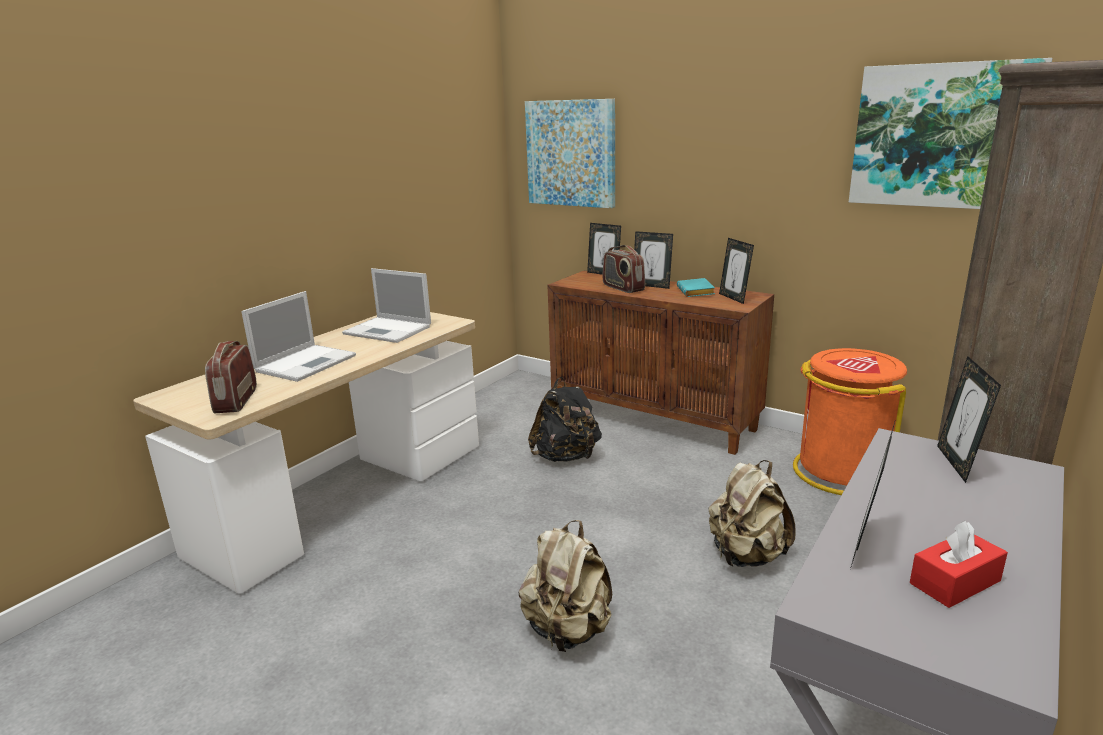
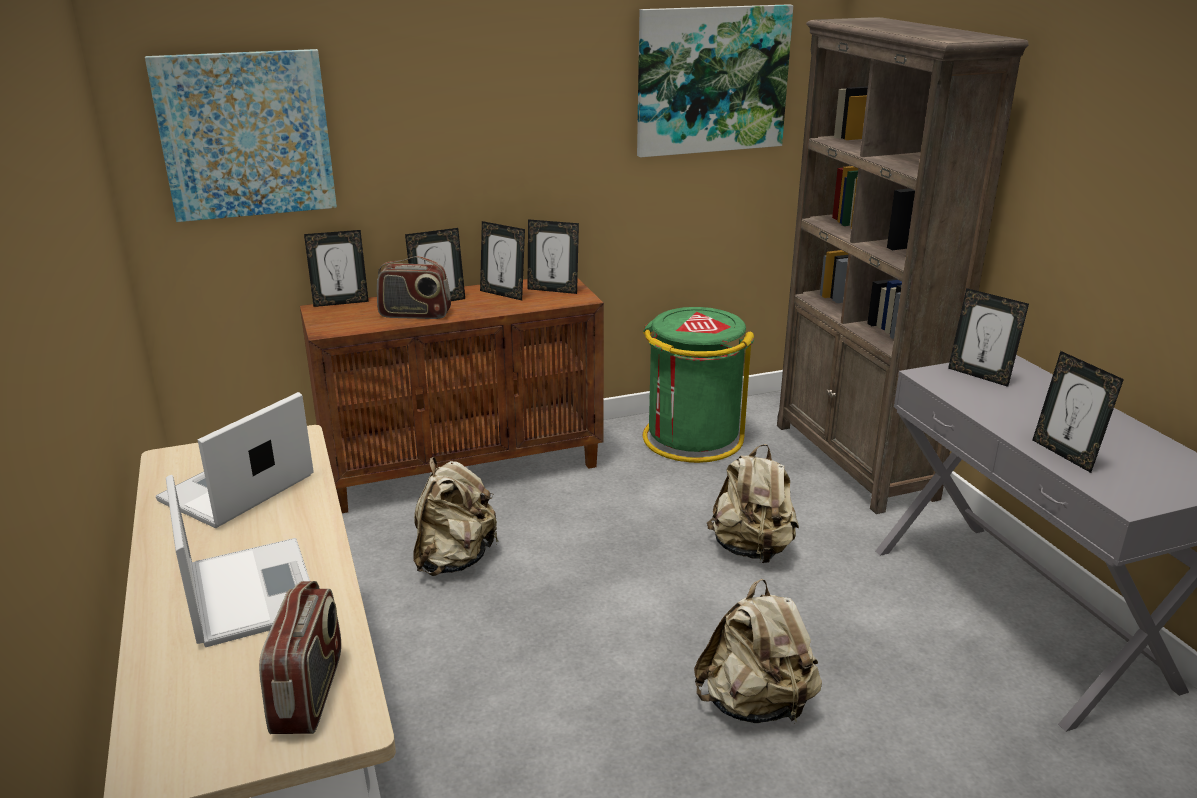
camera: 55 degrees left, 5 degrees up
radio [205,341,257,413] -> radio turned 120 degrees counterclockwise [259,581,341,734]
laptop [342,268,431,343] -> laptop turned 150 degrees clockwise [156,392,314,528]
black backpack [528,377,602,462] -> beige backpack [413,457,499,576]
turquoise book [677,278,715,297] -> picture frame [480,221,525,301]
orange trash can [793,348,907,495] -> green trash can [643,307,754,463]
red tissue box [910,520,1008,608] -> none

